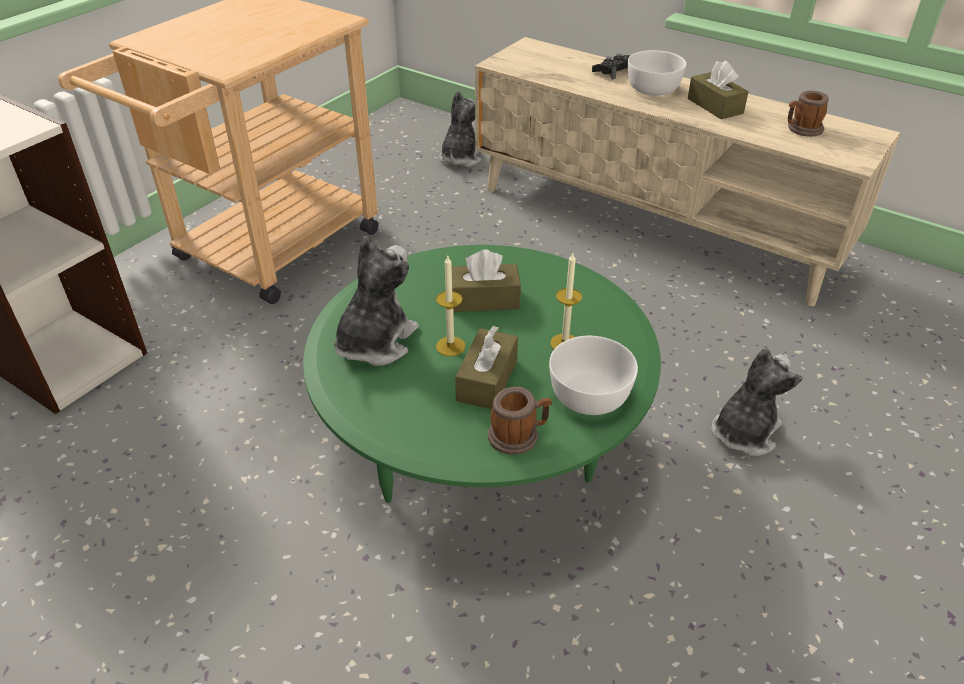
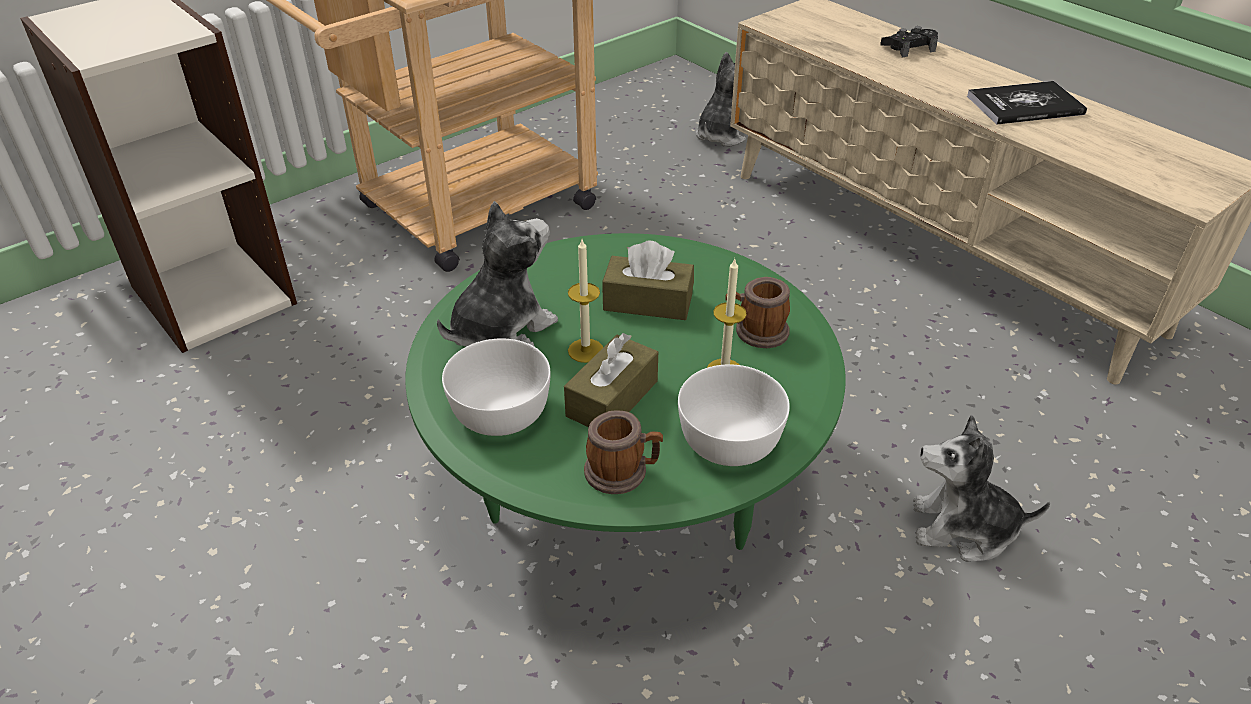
camera: 15 degrees right, 0 degrees up
white bowl [628,50,686,96] -> white bowl moved to [442,339,551,436]
brown tissue box [688,61,749,120] -> book [967,81,1087,125]
plush toy [711,348,803,456] -> plush toy turned 135 degrees counterclockwise [913,415,1050,561]
mug [788,91,829,137] -> mug moved to [725,277,790,348]

